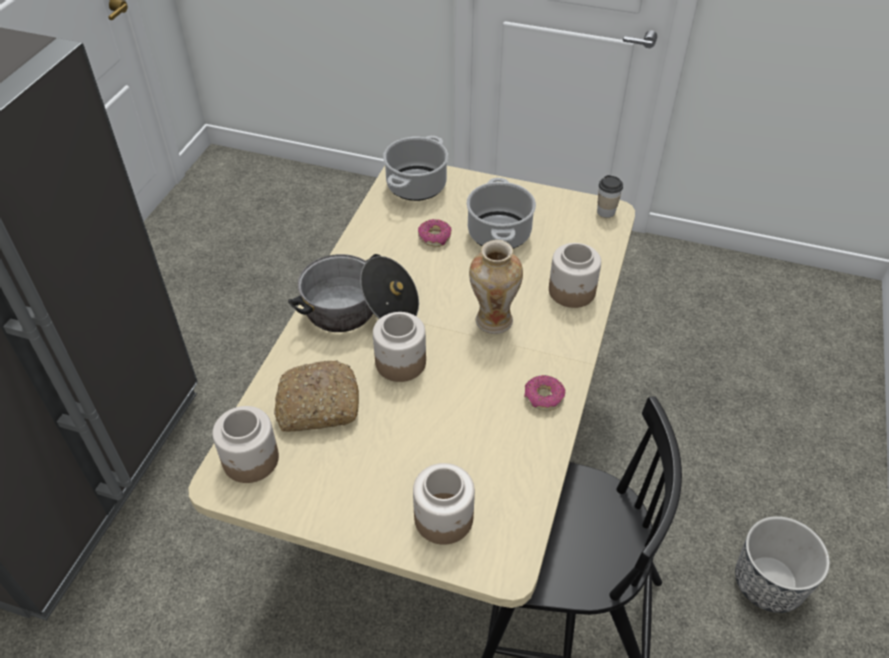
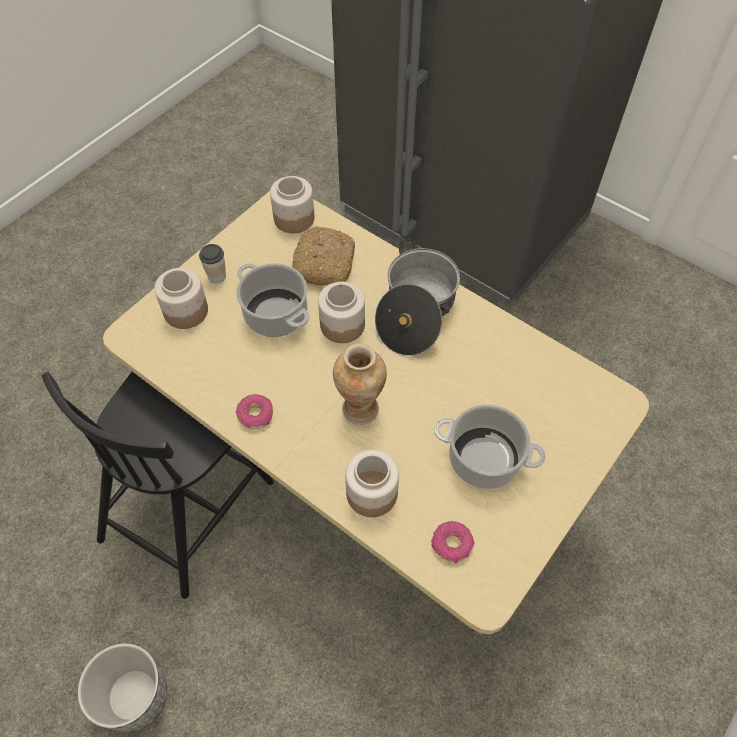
camera: 110 degrees right, 10 degrees up
cooking pot [383,136,448,201] -> cooking pot moved to [236,263,310,337]
donut [418,219,451,247] -> donut moved to [431,521,474,563]
cup [597,175,623,218] -> cup moved to [199,244,226,284]

